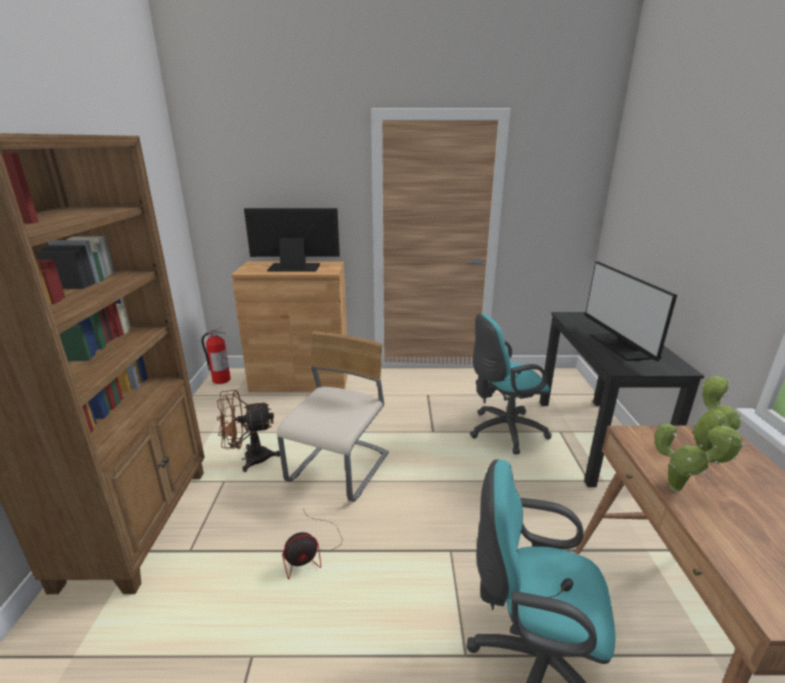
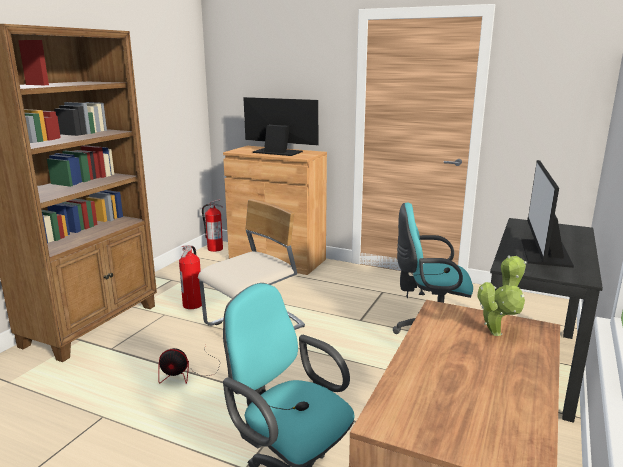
camera: 25 degrees right, 5 degrees down
brown fan [217,390,280,472] -> fire extinguisher [179,245,202,309]
potted plant [655,423,746,492] -> none

